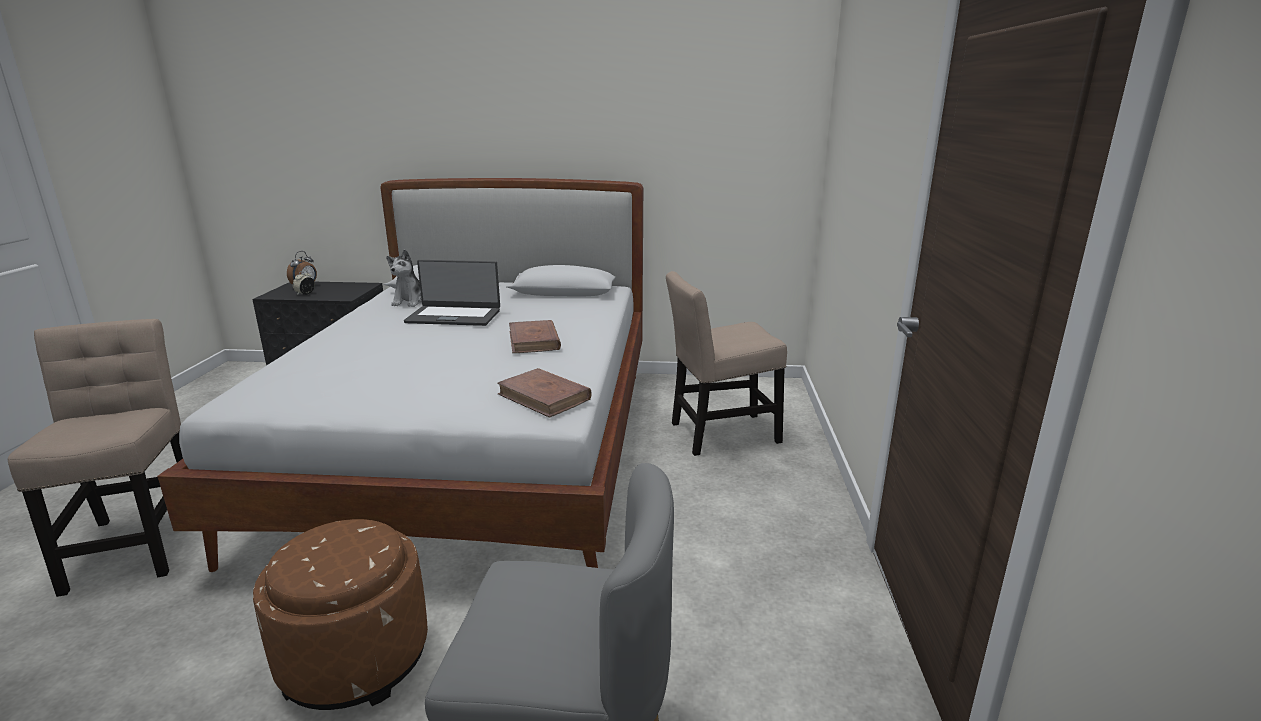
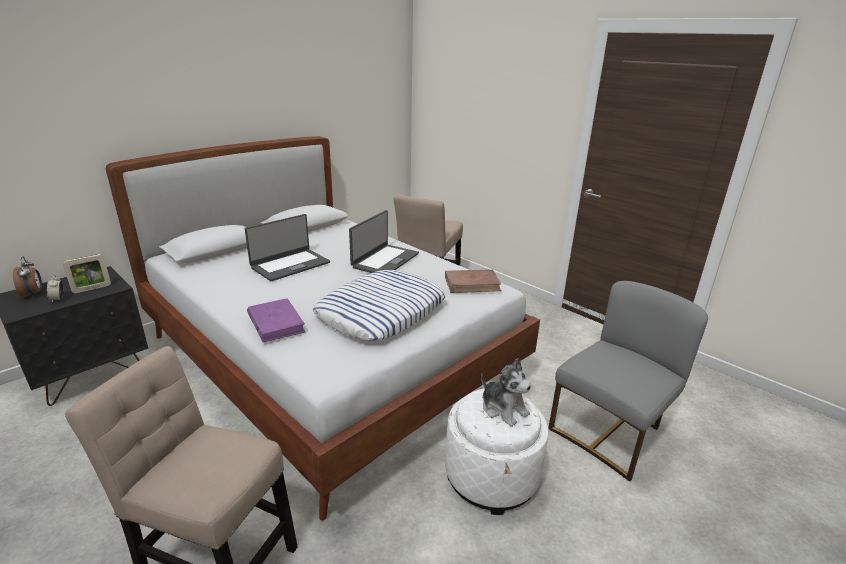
camera: 50 degrees left, 5 degrees up
brown ottoman [253,519,428,710] -> white ottoman [445,388,548,515]
plush toy [386,249,422,307] -> plush toy moved to [481,358,531,427]
brown book [509,320,561,353] -> laptop [349,210,419,273]
none -> picture frame [63,254,111,293]
none -> purple book [247,298,306,343]
none -> pillow [313,270,446,341]

